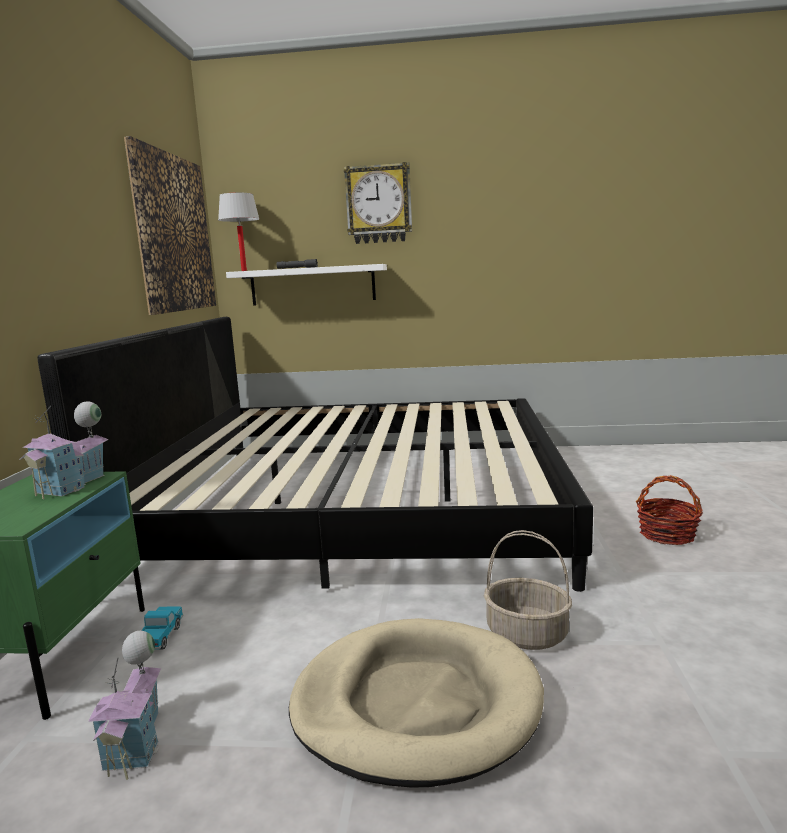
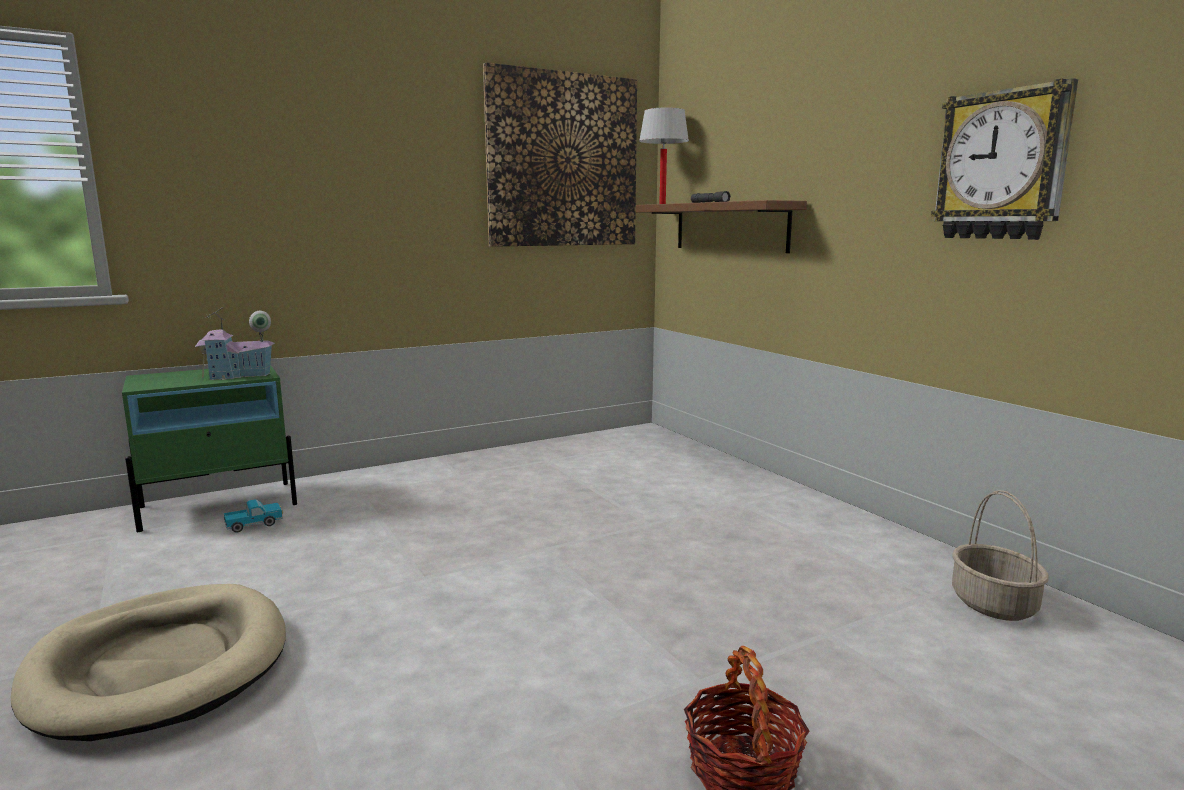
camera: 55 degrees right, 0 degrees up
bed [38,317,593,592] -> none
toy house [88,631,161,780] -> none
white shelf [226,264,387,306] -> brown shelf [636,200,807,253]
wall clock [344,162,412,244] -> wall clock moved to [931,78,1078,240]
basket [484,530,572,650] -> basket moved to [952,490,1049,621]

